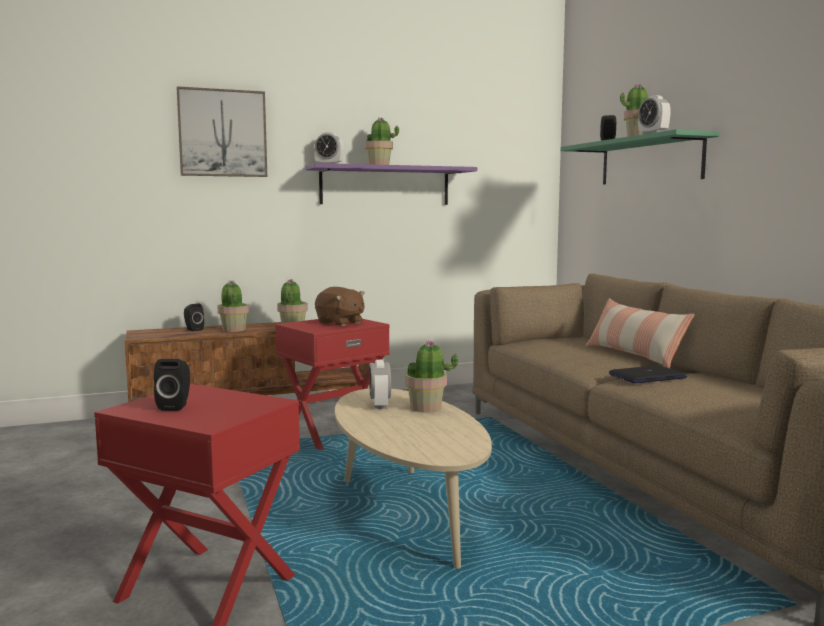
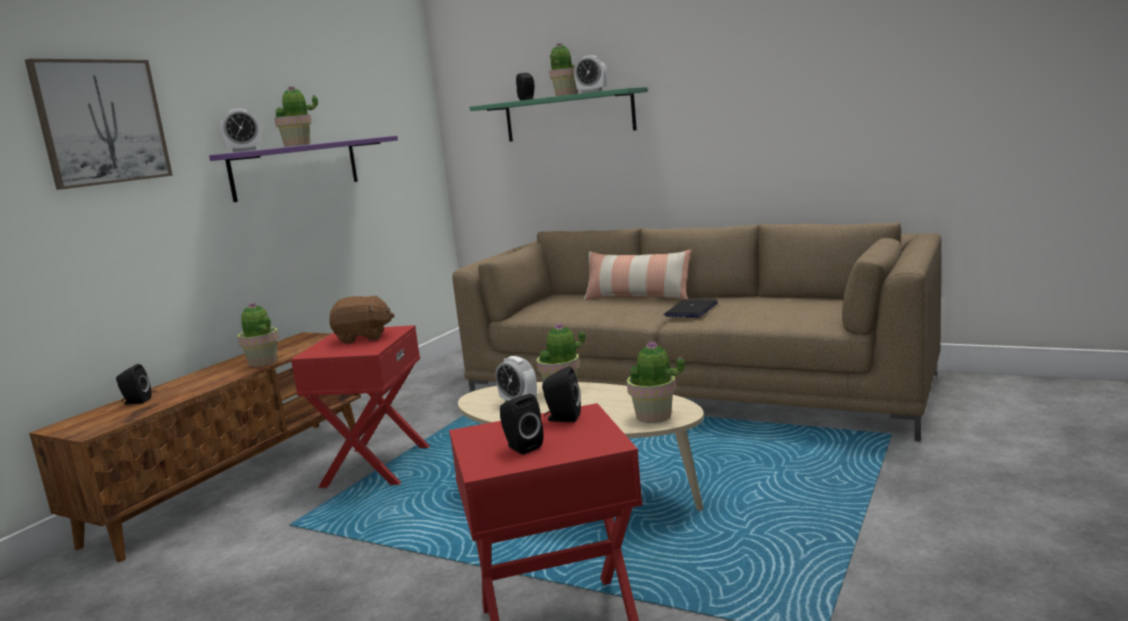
camera: 40 degrees left, 5 degrees up
potted plant [217,281,249,332] -> potted plant moved to [627,341,685,423]
none -> black speaker [542,366,581,422]

